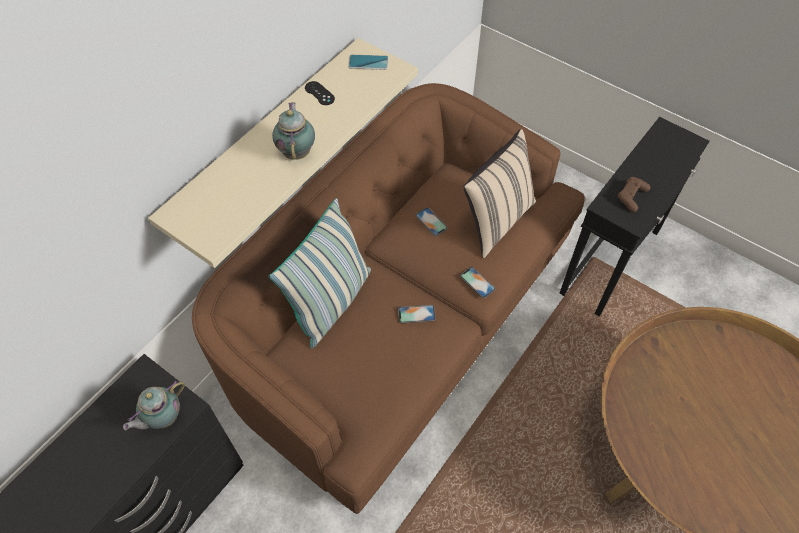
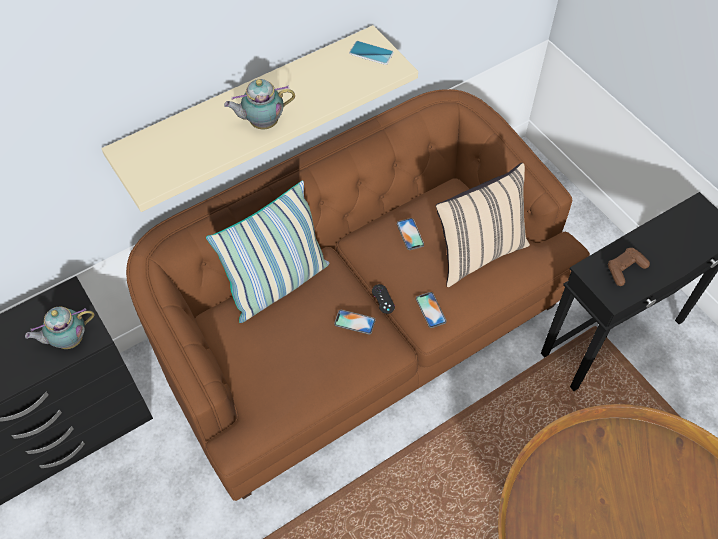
camera: 20 degrees right, 0 degrees up
teapot [272,102,315,160] -> teapot turned 120 degrees counterclockwise [224,79,295,129]
black game controller [305,81,335,105] -> black game controller moved to [372,284,395,314]

